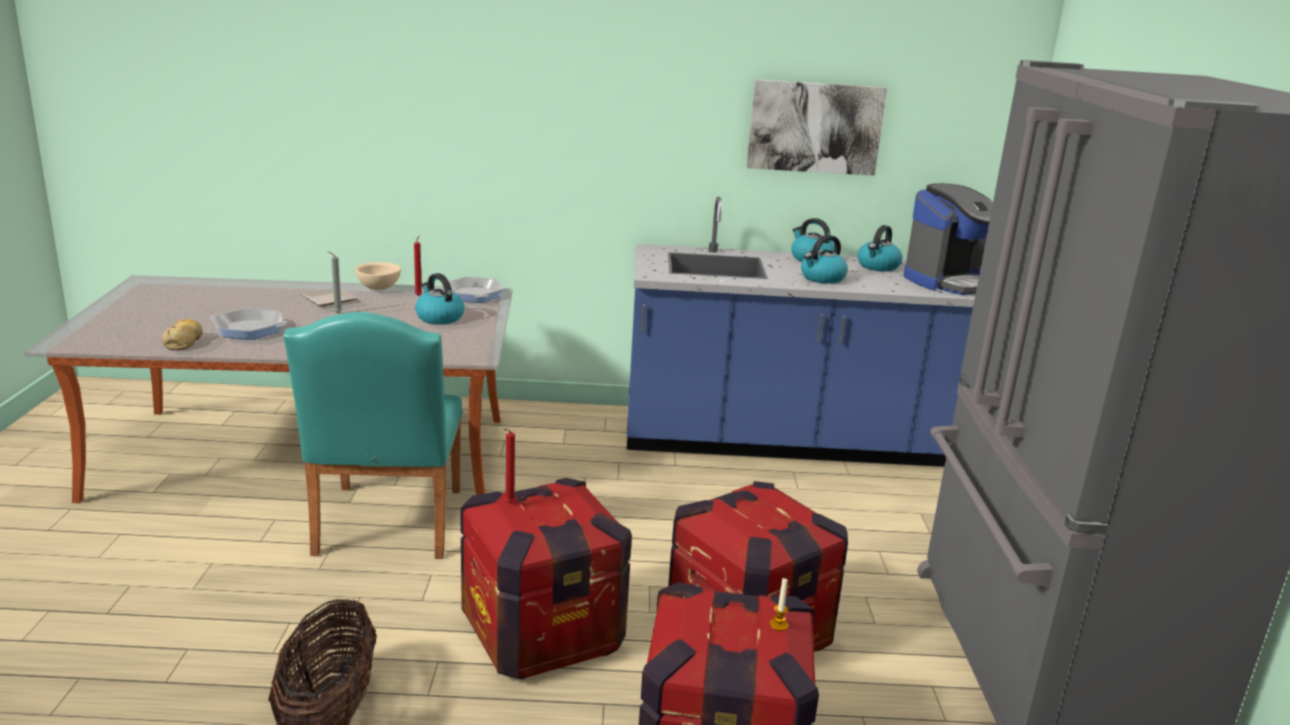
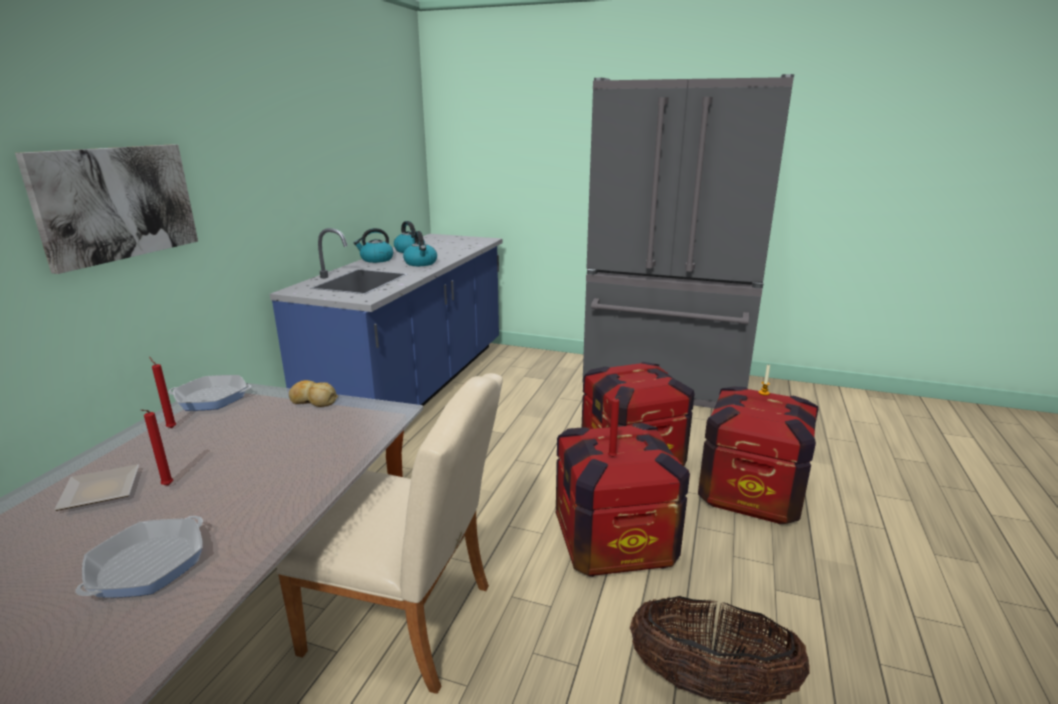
camera: 70 degrees left, 0 degrees up
bread [162,319,203,350] -> bread moved to [289,380,338,407]
turquoise chair [283,312,463,559] -> beige chair [276,373,503,694]
grey candle [327,251,342,313] -> red candle [140,410,173,486]
beige bowl [355,262,401,290] -> none
kettle [415,273,465,324] -> none
picture [747,79,887,176] -> picture moved to [15,144,198,274]
coffee machine [904,183,993,295] -> none

